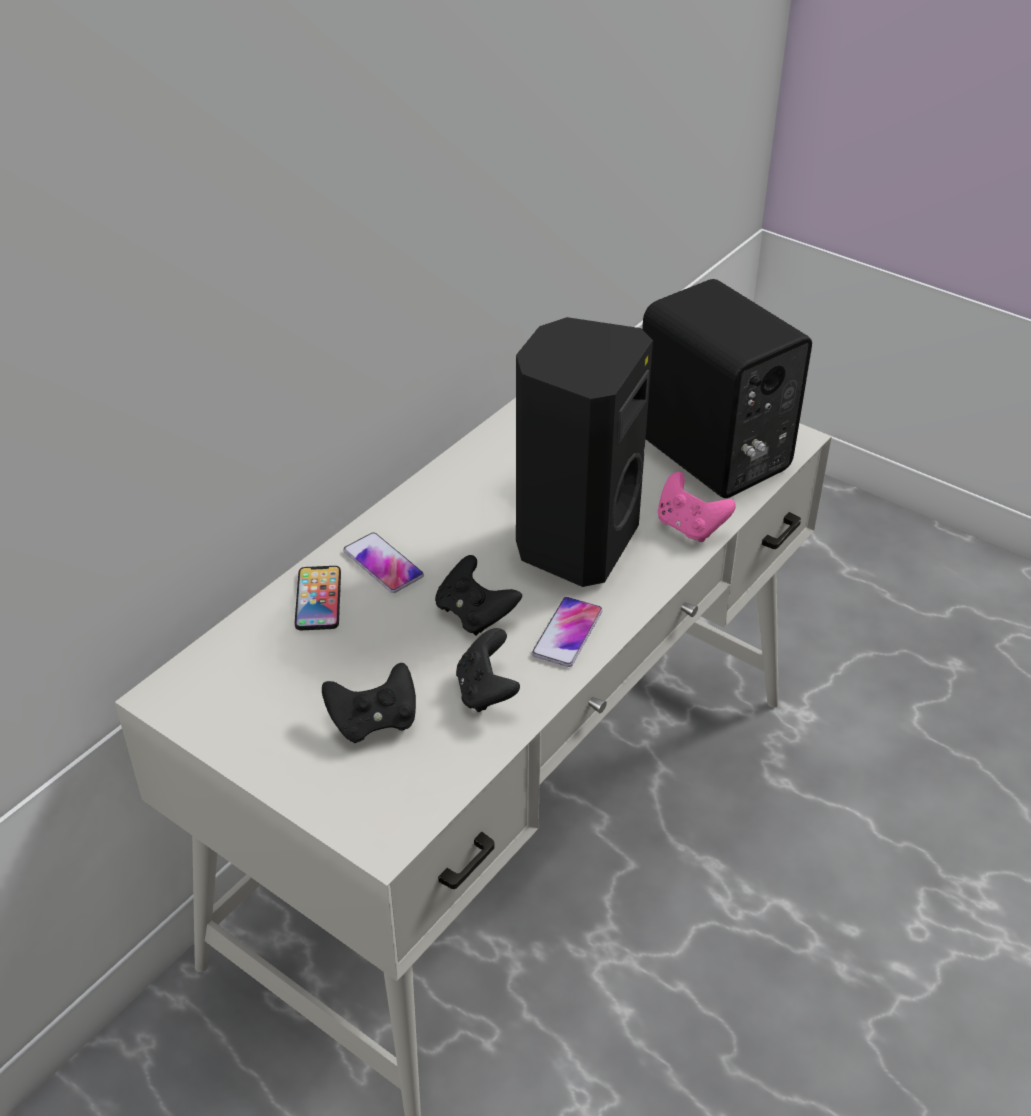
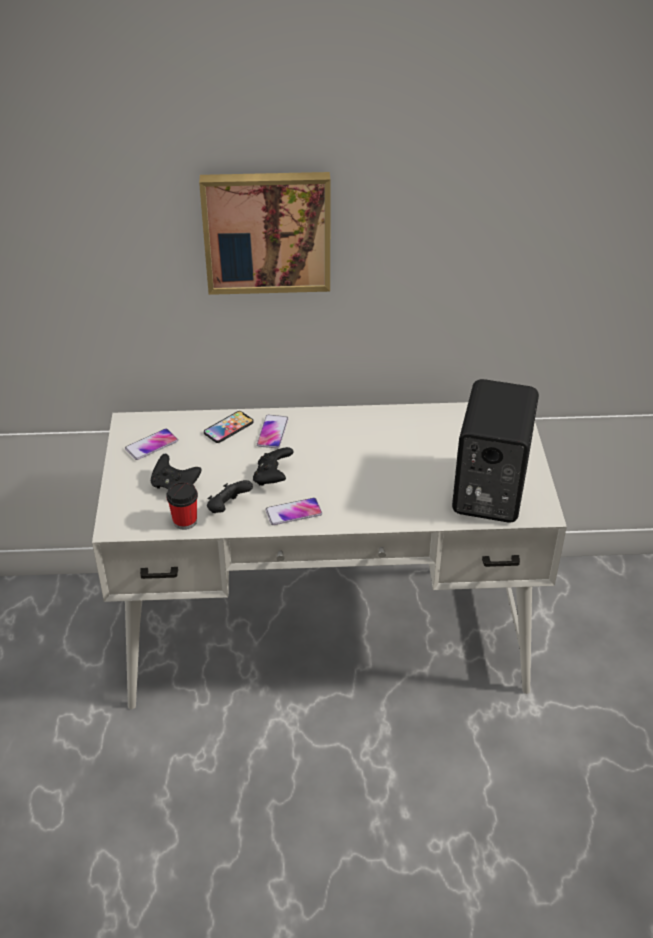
camera: 50 degrees right, 0 degrees up
black speaker [516,317,653,587] -> none
pink game controller [658,472,736,542] -> none
none -> phone [125,429,178,460]
none -> cup [166,481,198,530]
none -> picture [199,172,331,295]

